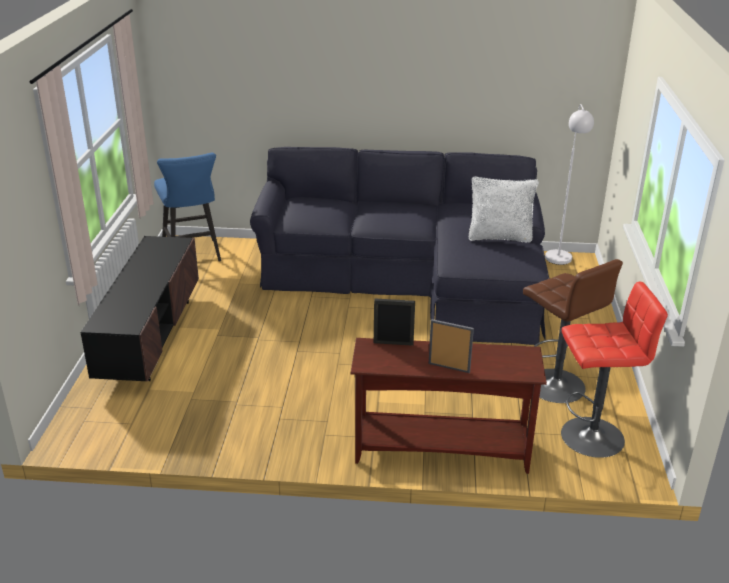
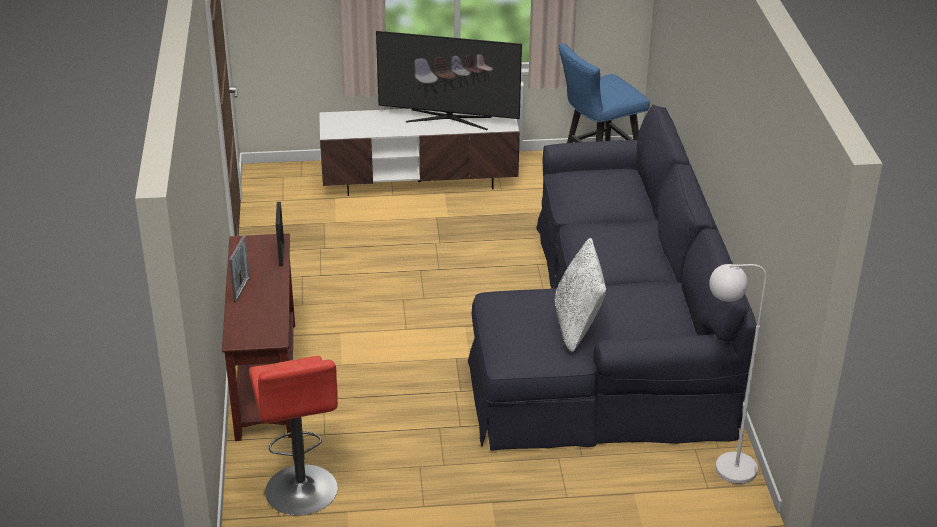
camera: 80 degrees right, 5 degrees up
black tv stand [81,236,199,381] -> white tv stand [319,109,520,196]
brown stool [523,259,623,403] -> none
none -> television [376,31,522,130]

